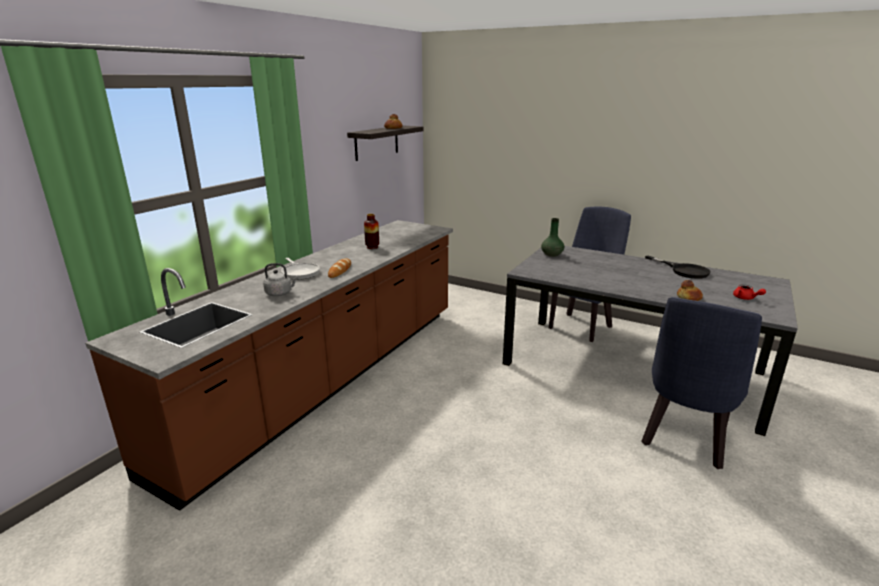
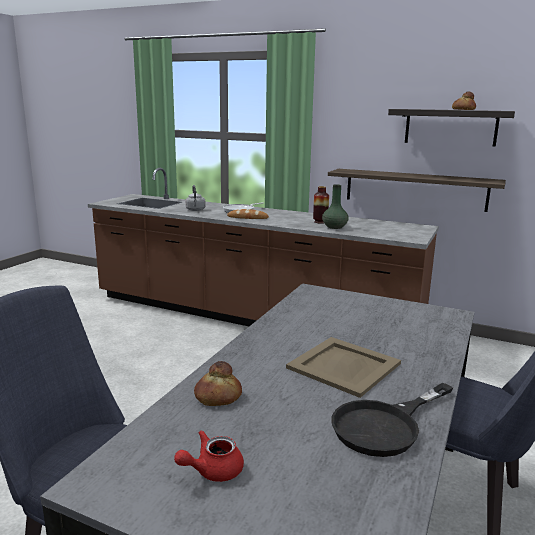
camera: 85 degrees right, 5 degrees down
green vase [541,218,564,257] -> green vase moved to [322,184,349,229]
none -> beige tray [286,337,401,398]
none -> shelf [328,169,506,212]

